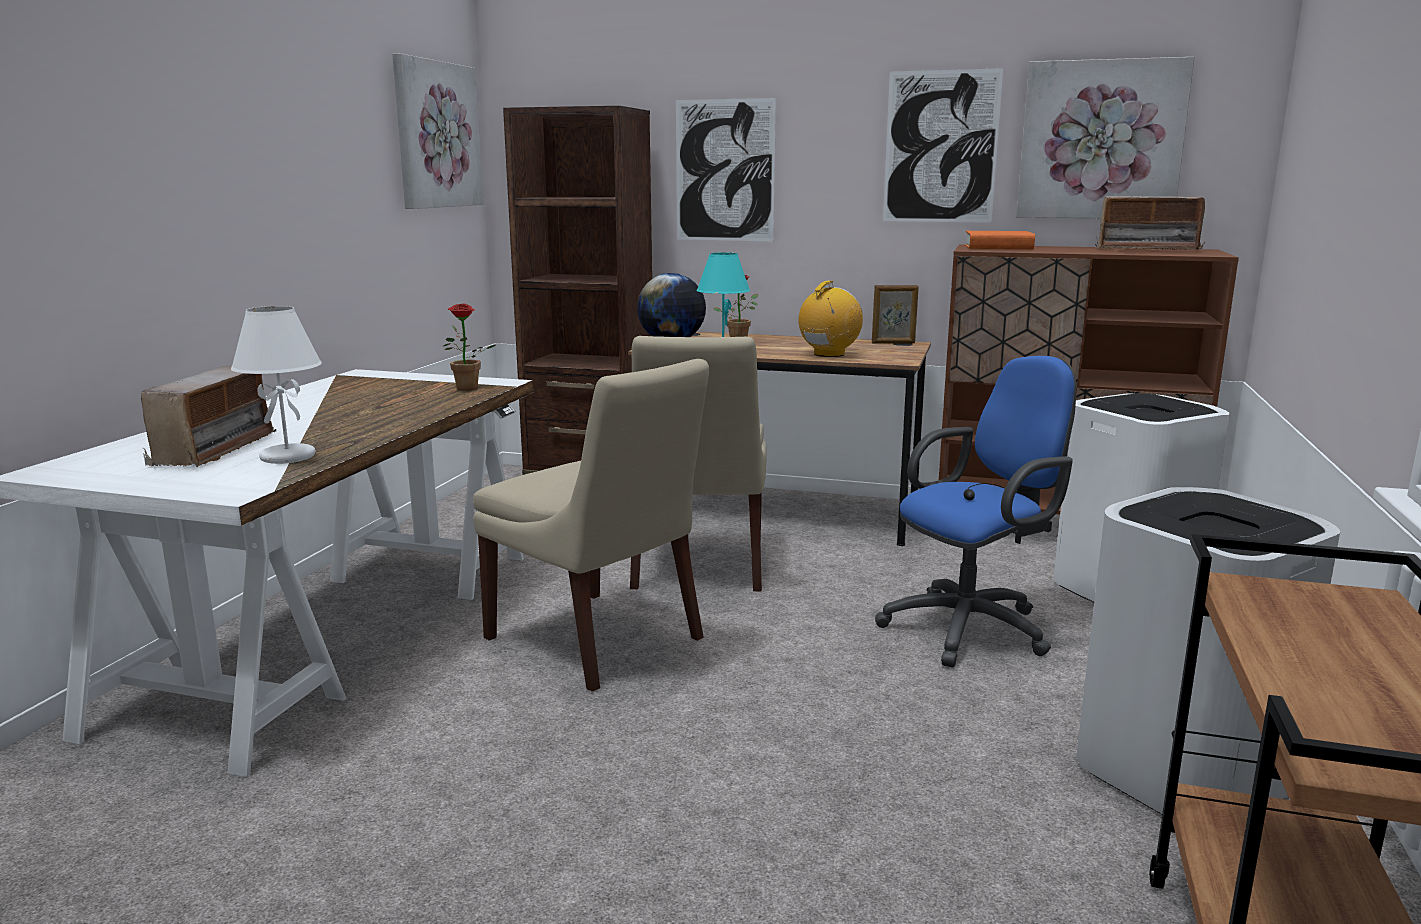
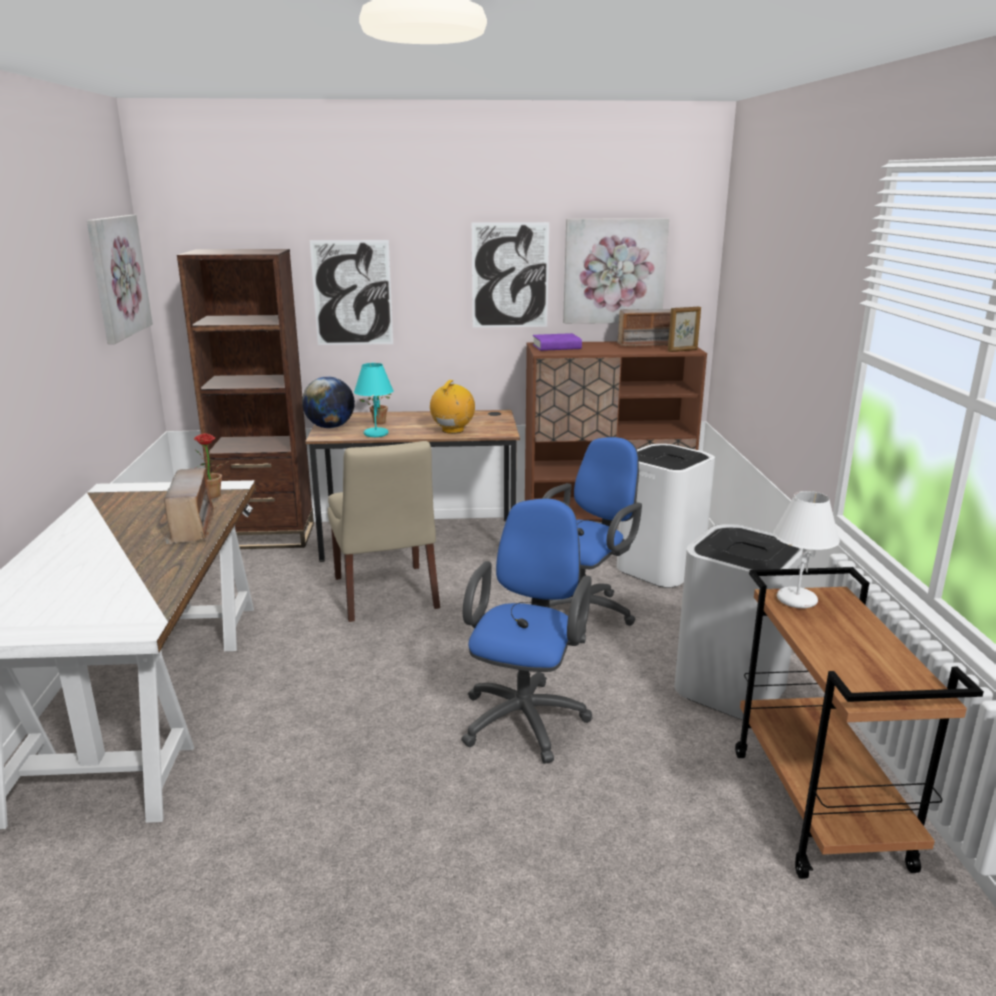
camera: 20 degrees left, 5 degrees up
radio [141,365,276,468] -> radio moved to [164,468,217,545]
white table lamp [231,306,322,464] -> white table lamp moved to [773,491,840,608]
beige chair [473,359,709,692] -> none
picture frame [872,285,919,343] -> picture frame moved to [668,306,701,352]
orange book [965,231,1035,249] -> purple book [533,333,582,351]
none -> blue office chair [461,499,592,764]

